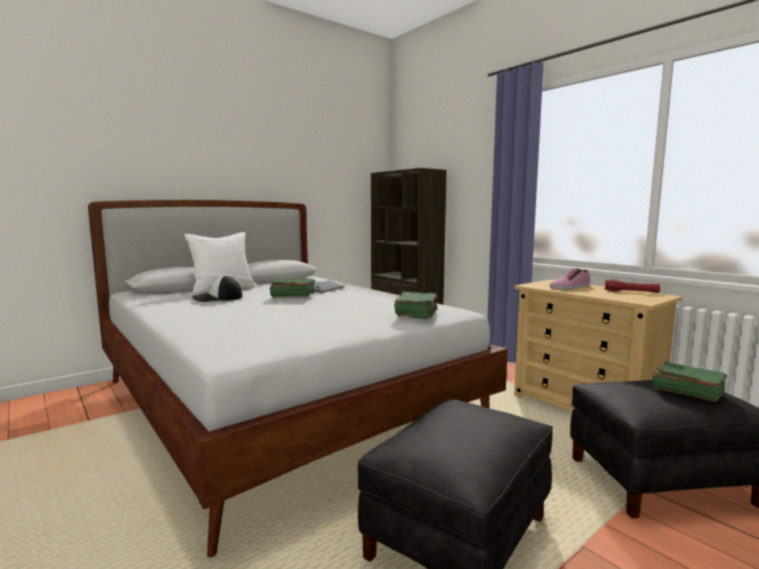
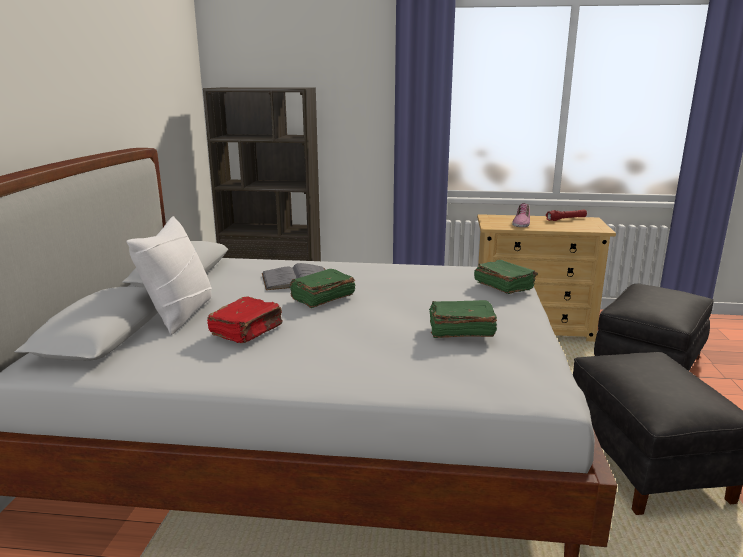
camera: 45 degrees left, 10 degrees up
cap [192,276,242,302] -> red book [207,297,283,343]
green book [653,362,727,402] -> green book moved to [429,300,497,338]

